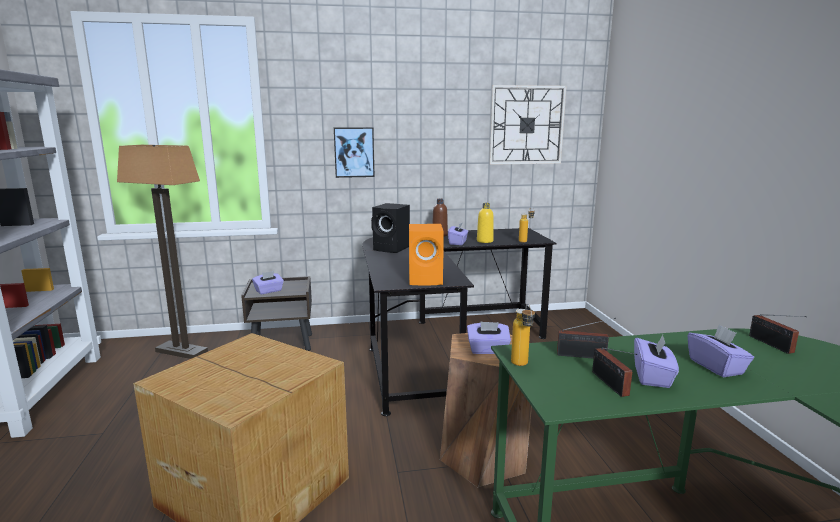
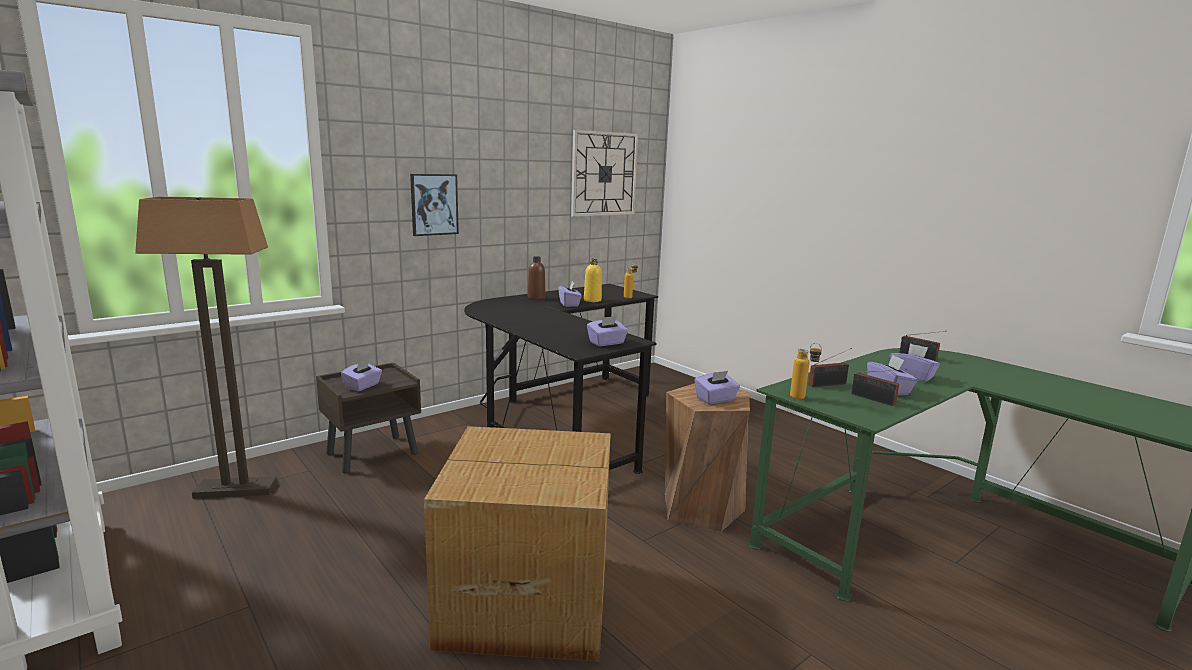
camera: 30 degrees left, 0 degrees up
black speaker [371,203,410,253] -> none
orange speaker [409,224,444,285] -> purple tissue box [587,316,628,346]

